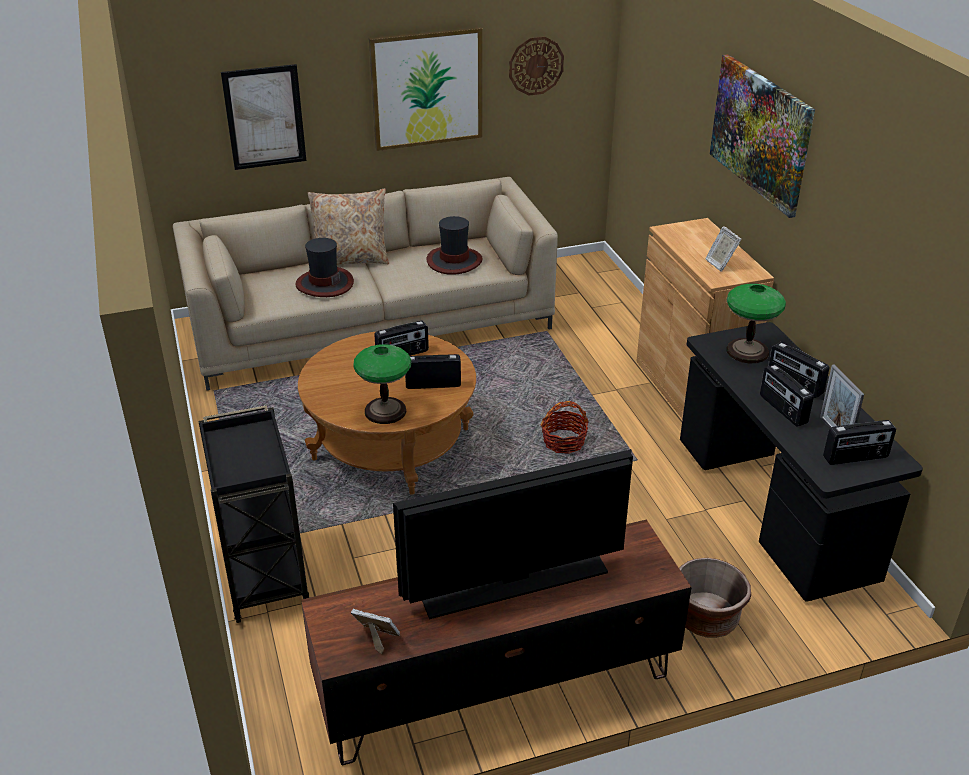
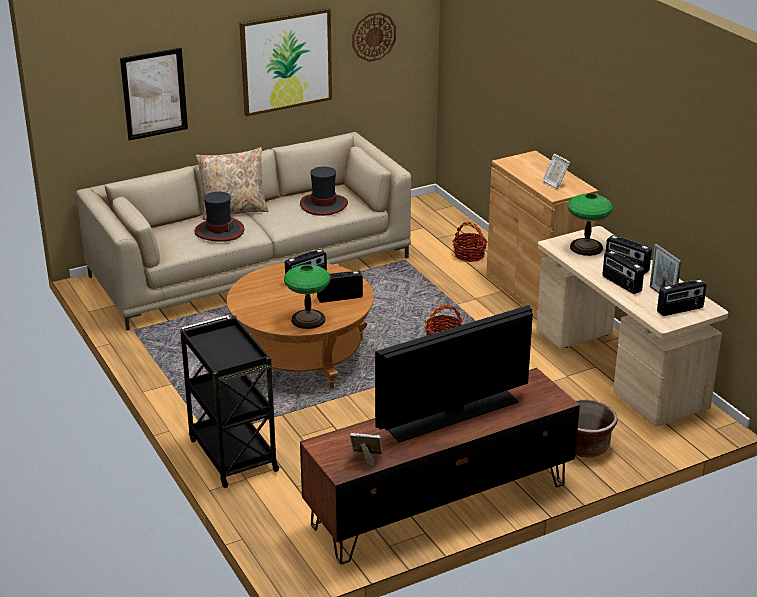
camera: 10 degrees left, 5 degrees down
black desk [680,322,923,601] -> beige desk [536,226,728,427]
picture [710,54,815,218] -> none
none -> basket [453,222,488,262]

